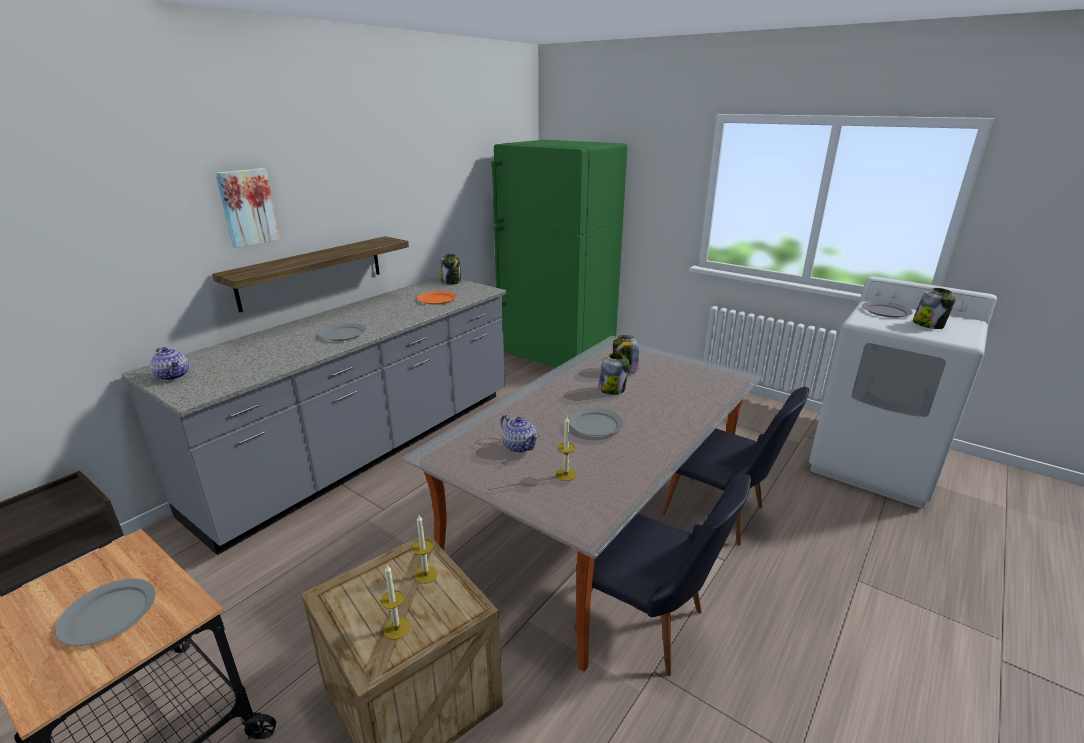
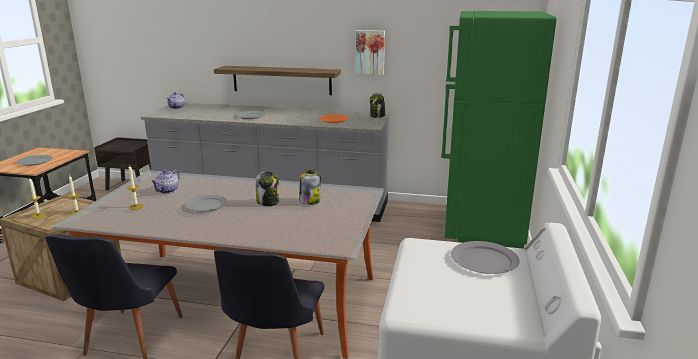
camera: 65 degrees right, 5 degrees down
picture [216,168,280,248] -> picture moved to [356,30,385,75]
jar [913,288,956,329] -> none

